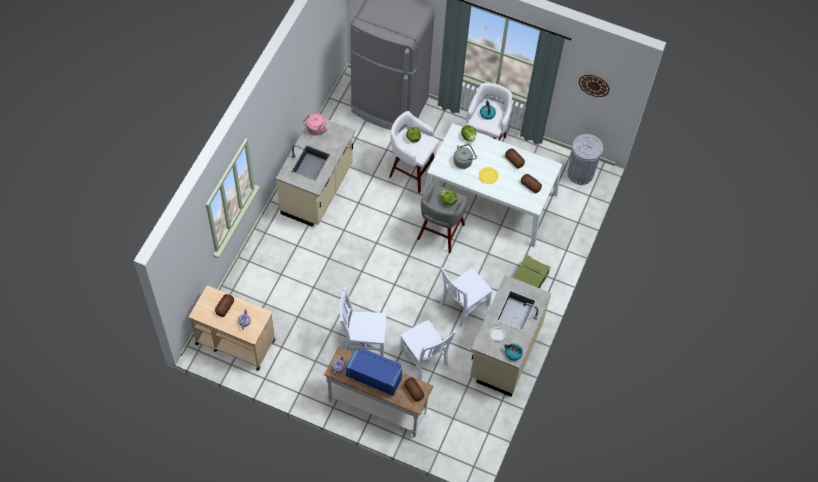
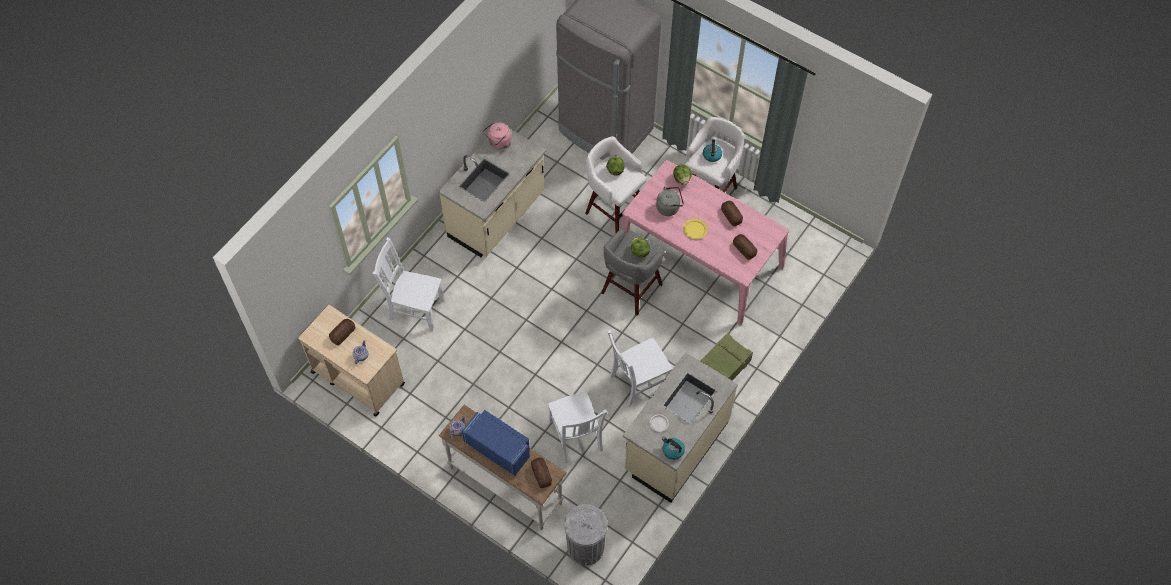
camera: 15 degrees right, 0 degrees up
white chair [340,287,386,356] -> white chair moved to [373,237,445,331]
white dining table [424,123,562,247] -> pink dining table [621,160,789,326]
grey trash can [567,134,603,185] -> grey trash can moved to [564,504,607,566]
wall clock [578,75,610,97] -> none

